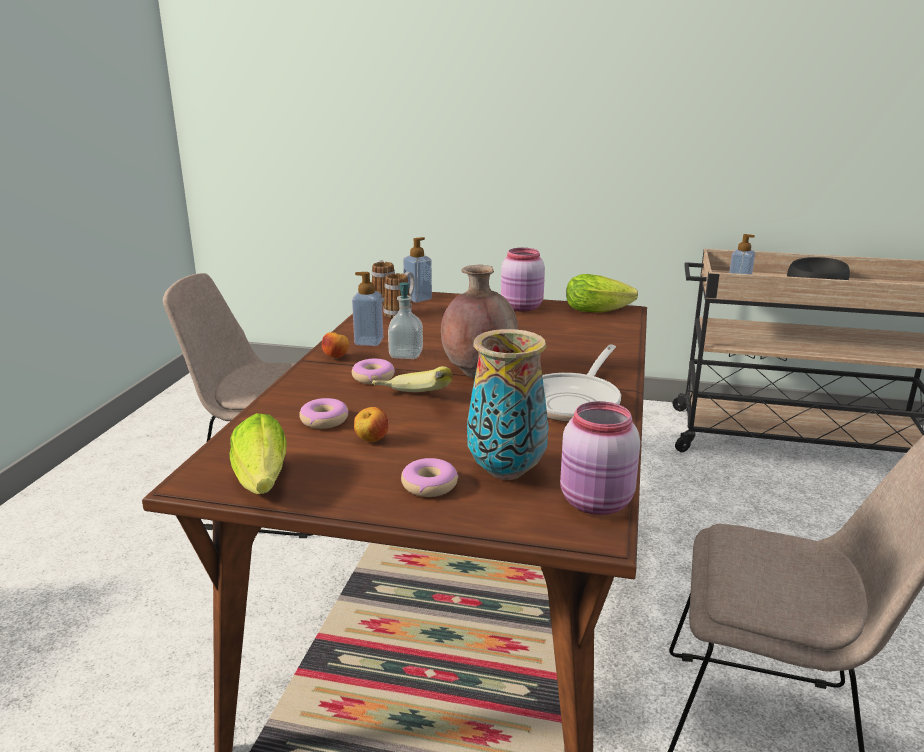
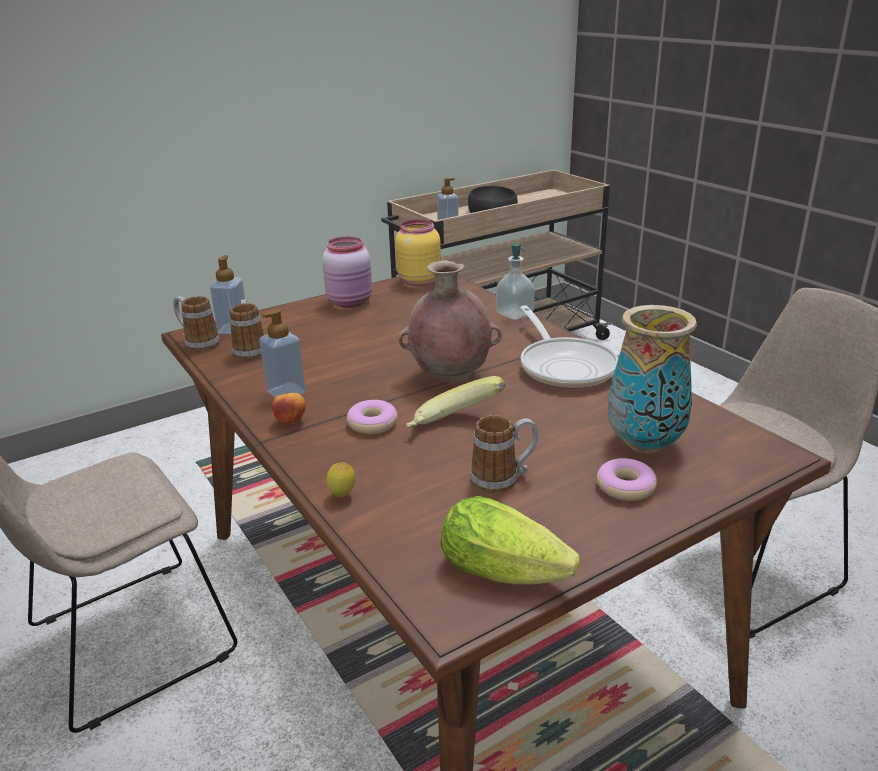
camera: 45 degrees left, 5 degrees up
donut [299,398,349,429] -> none
apple [354,407,388,442] -> mug [470,415,539,493]
soap dispenser [388,282,423,359] -> soap dispenser moved to [496,243,535,320]
pink jar [560,401,640,515] -> none
lettuce [566,274,638,313] -> yellow jar [395,219,441,286]
none -> lemon [327,462,356,498]

